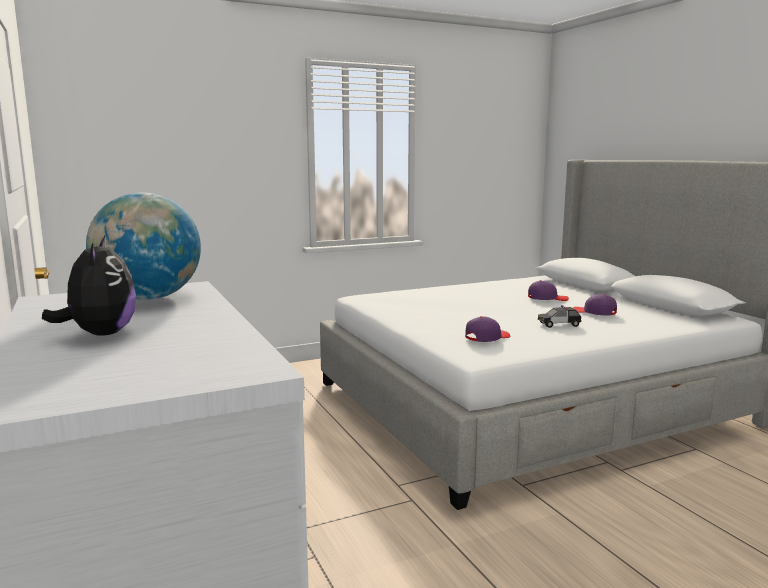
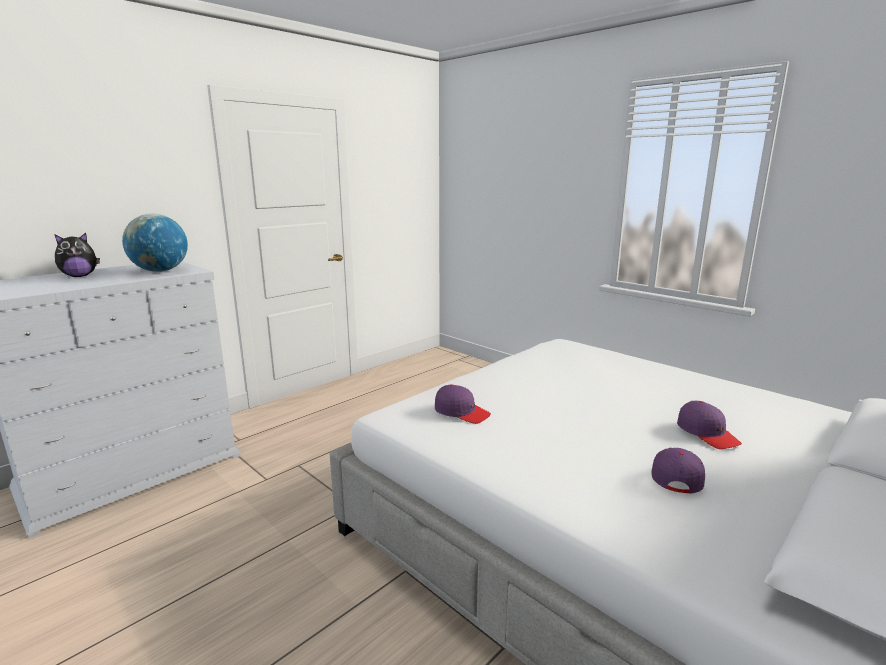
camera: 70 degrees right, 5 degrees up
toy car [538,305,582,328] -> none

